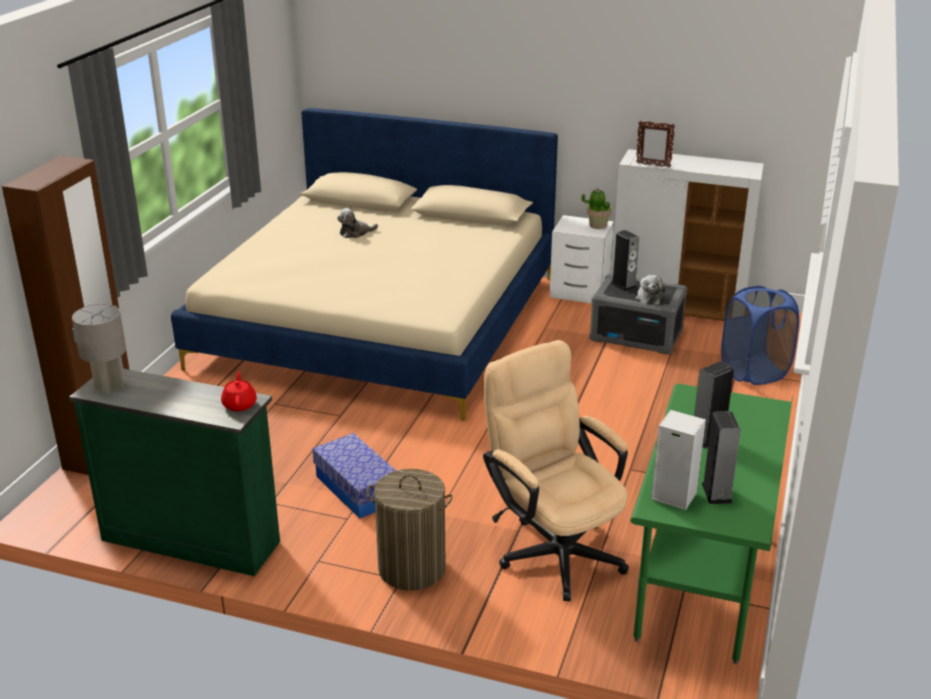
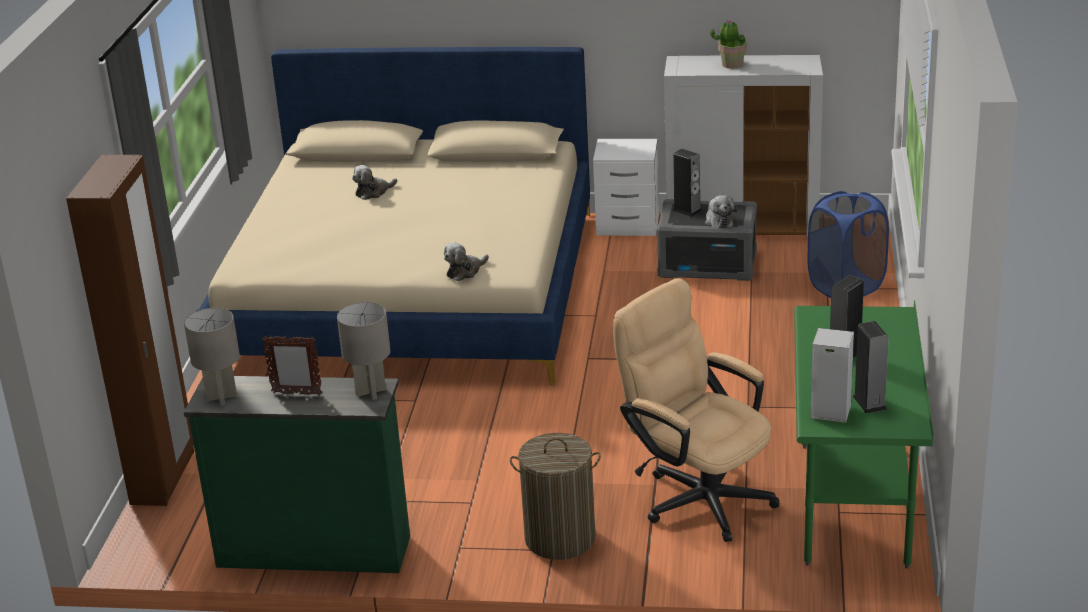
camera: 10 degrees left, 0 degrees up
red teapot [221,372,257,411] -> grey table lamp [337,302,390,400]
storage box [312,433,396,519] -> none
potted plant [581,187,611,229] -> potted plant moved to [710,19,747,69]
picture frame [636,121,675,168] -> picture frame moved to [262,336,323,395]
none -> plush toy [444,243,489,281]

